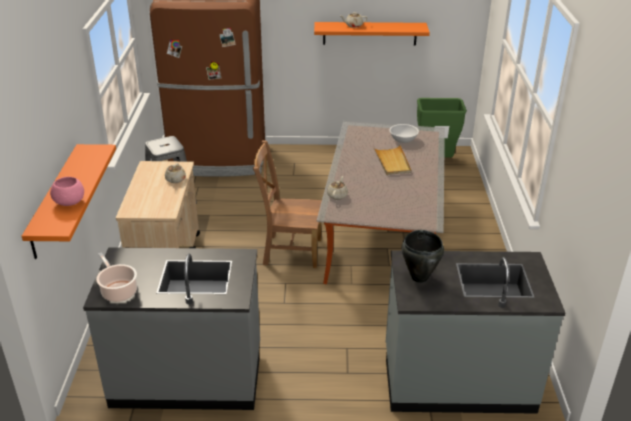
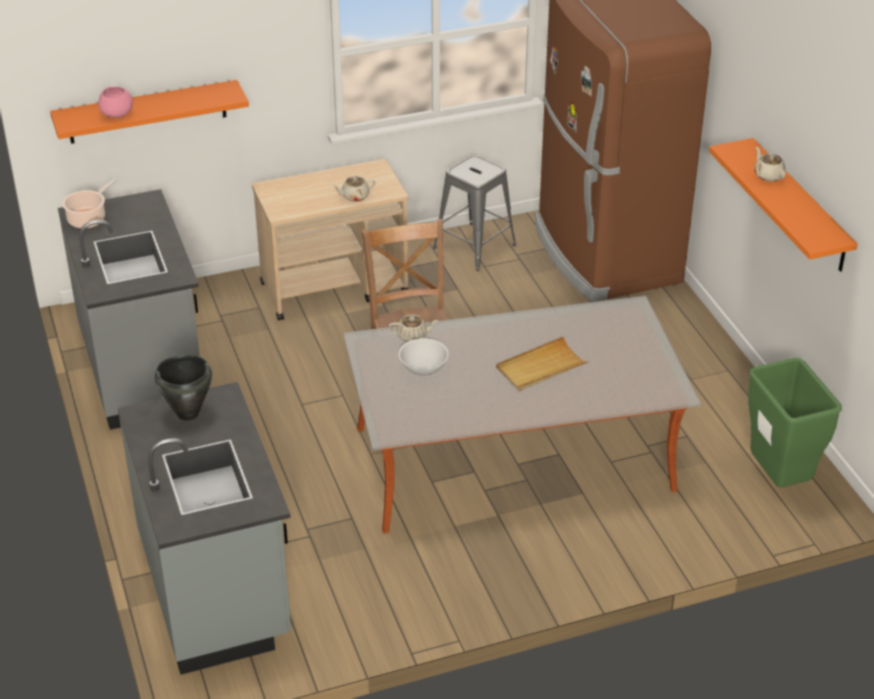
camera: 70 degrees right, 5 degrees up
white bowl [389,124,419,143] -> white bowl moved to [398,338,449,376]

